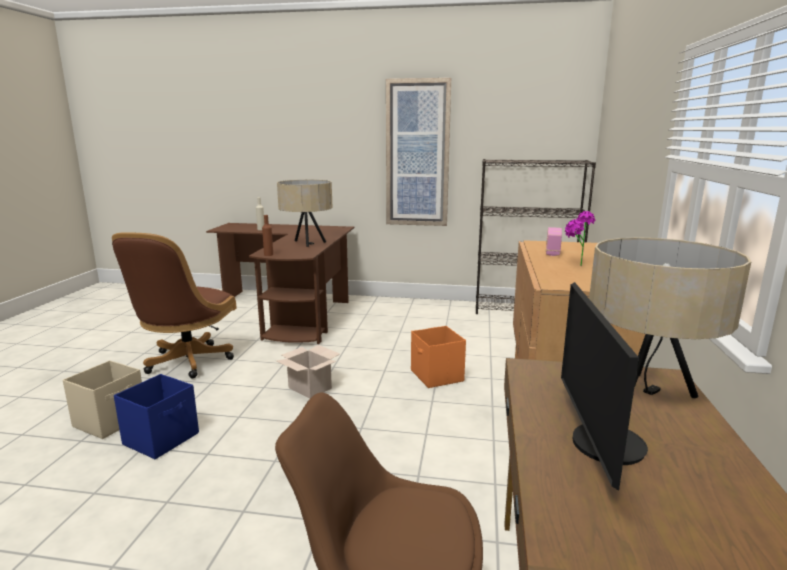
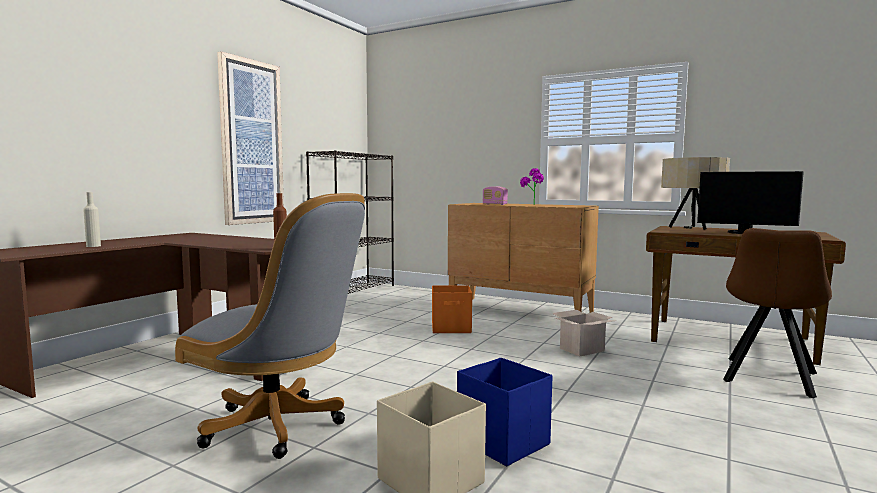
camera: 70 degrees left, 10 degrees down
brown office chair [112,232,237,379] -> grey office chair [175,193,365,459]
cardboard box [276,345,340,399] -> cardboard box moved to [552,310,616,357]
beige table lamp [277,180,332,247] -> none

